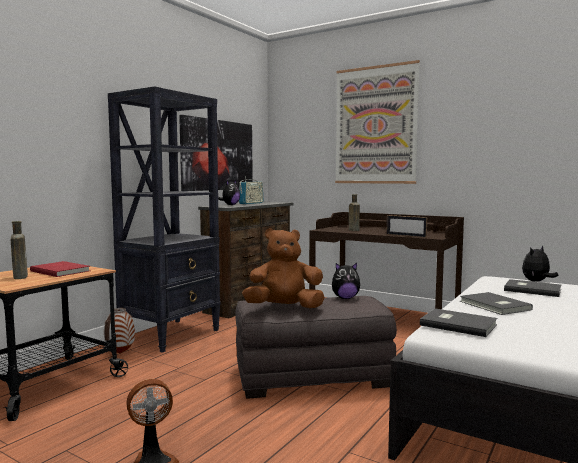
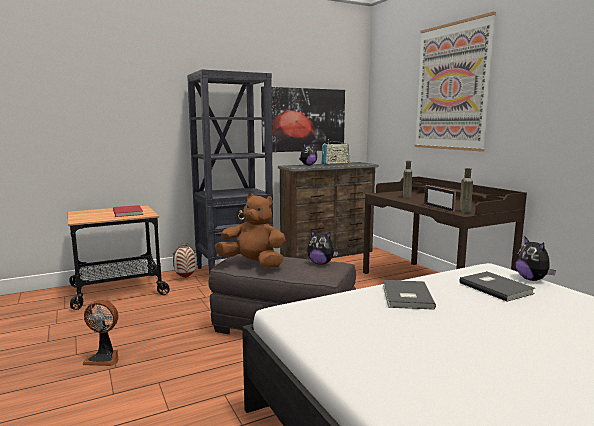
camera: 30 degrees right, 5 degrees up
brown bottle [11,221,28,279] -> brown bottle moved to [460,168,473,213]
grey book [420,308,497,337] -> none
plush toy [522,246,559,282] -> plush toy turned 105 degrees counterclockwise [515,237,556,281]

